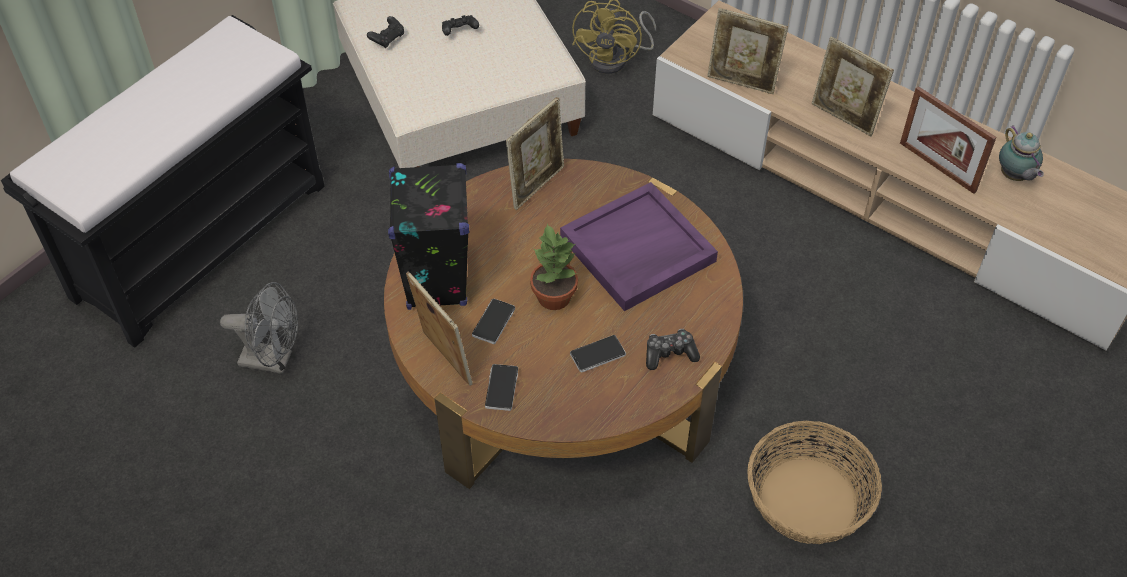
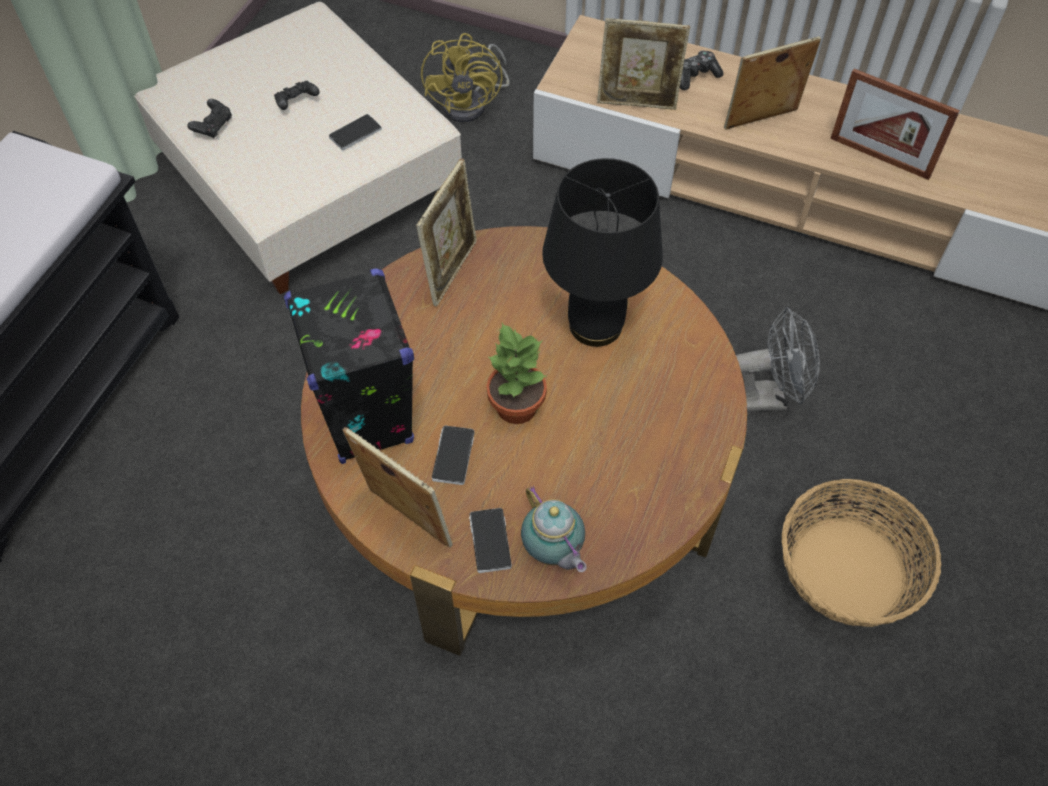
camera: 15 degrees left, 5 degrees up
grey fan [220,282,298,374] -> grey fan moved to [736,307,820,412]
purple tray [560,182,718,311] -> black table lamp [542,158,663,347]
phone [570,335,626,372] -> phone moved to [329,114,382,150]
game controller [646,329,700,370] -> game controller moved to [680,50,724,90]
picture frame [812,36,894,136] -> picture frame turned 135 degrees clockwise [724,36,821,130]
teapot [999,125,1044,181] -> teapot moved to [521,486,587,572]

